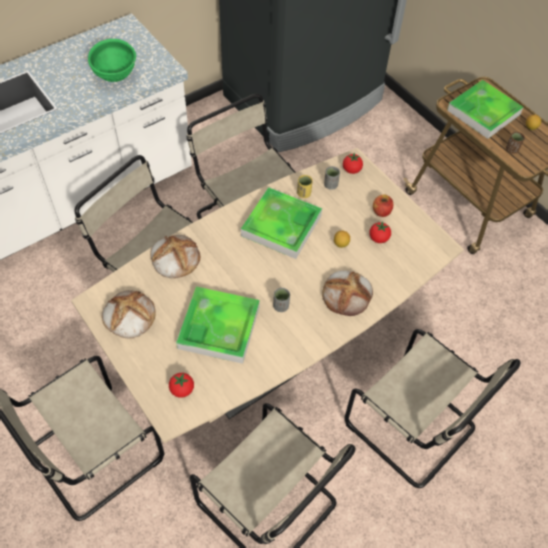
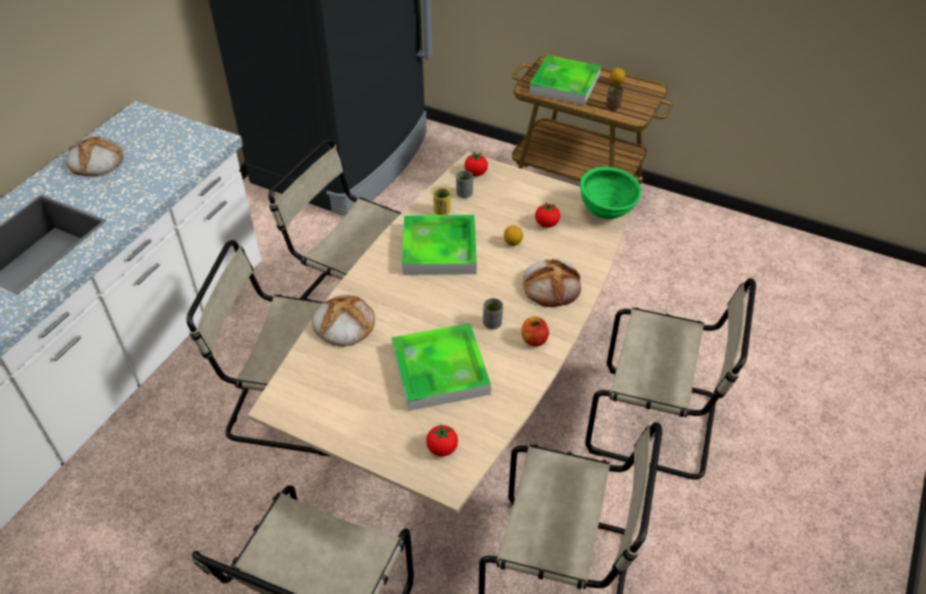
camera: 25 degrees left, 10 degrees down
green bowl [88,39,136,82] -> green bowl moved to [580,167,641,219]
bread [102,290,156,338] -> bread moved to [66,136,123,176]
apple [373,194,393,217] -> apple moved to [522,317,549,346]

